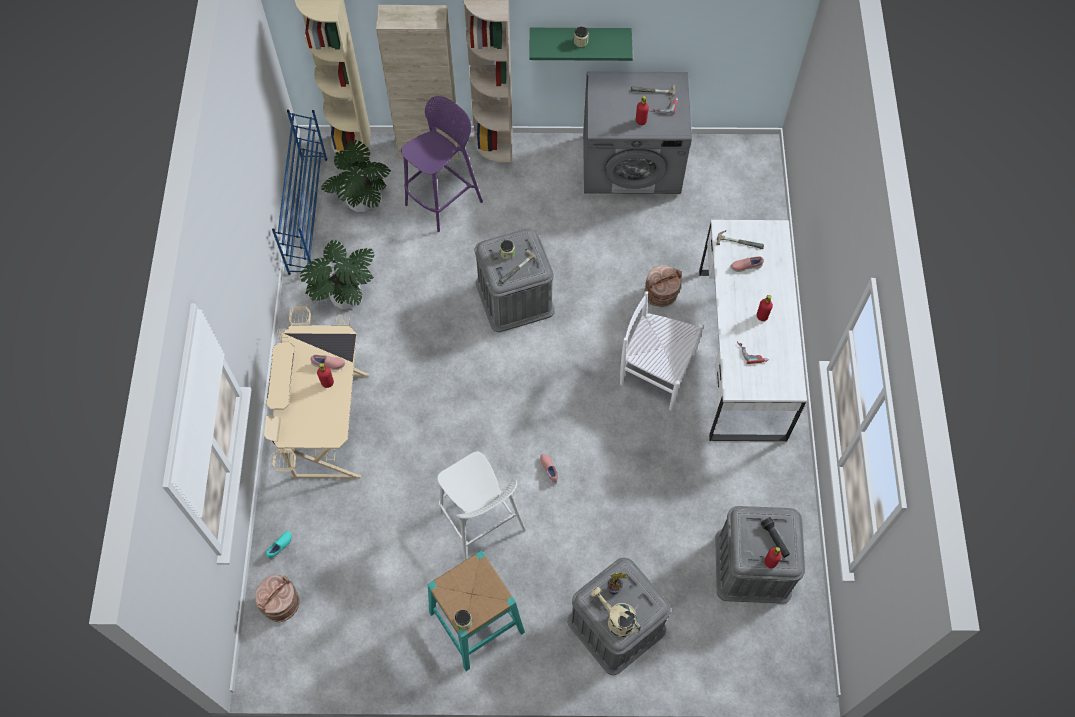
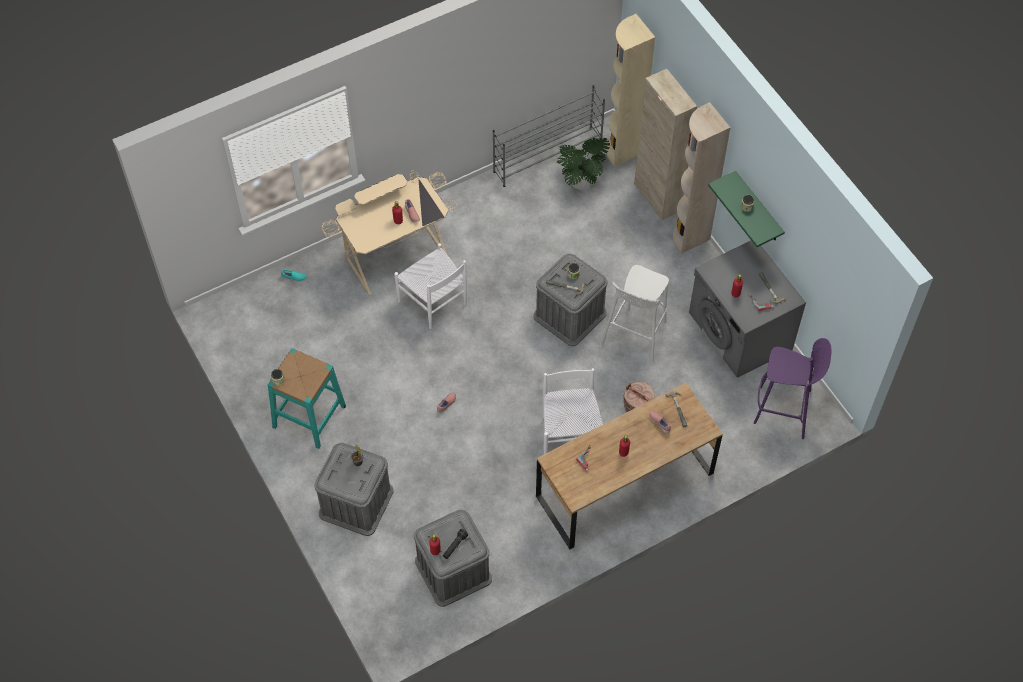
camera: 60 degrees right, 5 degrees down
brown bucket [255,575,300,622] -> none
blue shoe rack [272,110,327,275] -> grey shoe rack [493,85,605,187]
potted plant [300,240,374,309] -> none
purple stool [401,96,483,232] -> purple stool moved to [754,338,831,439]
white stool [438,452,526,561] -> white stool moved to [602,265,669,362]
beige watering can [591,587,641,637] -> none
white desk [699,220,807,442] -> brown desk [536,383,723,550]
none -> white chair [394,243,467,329]

